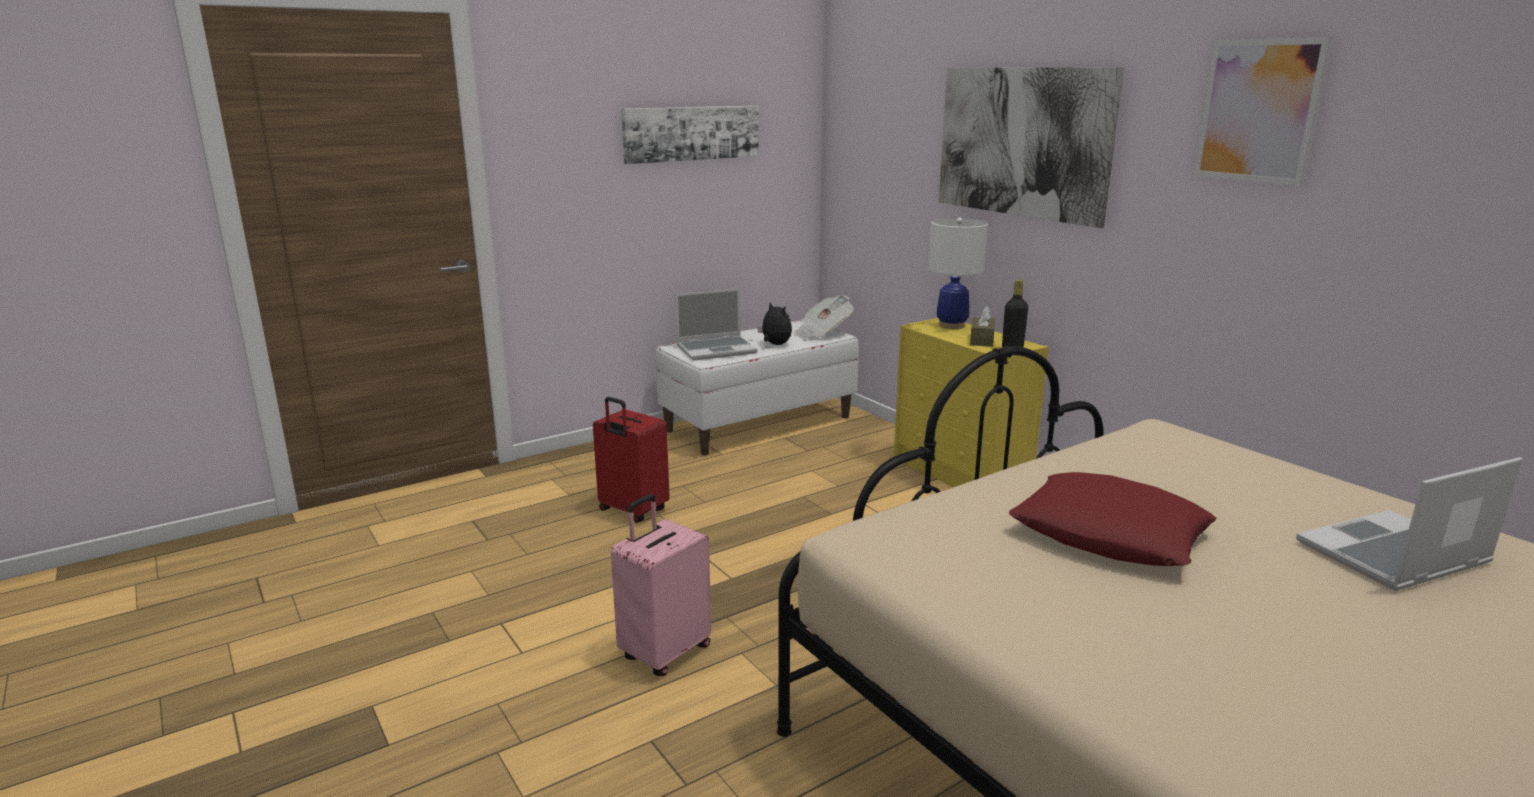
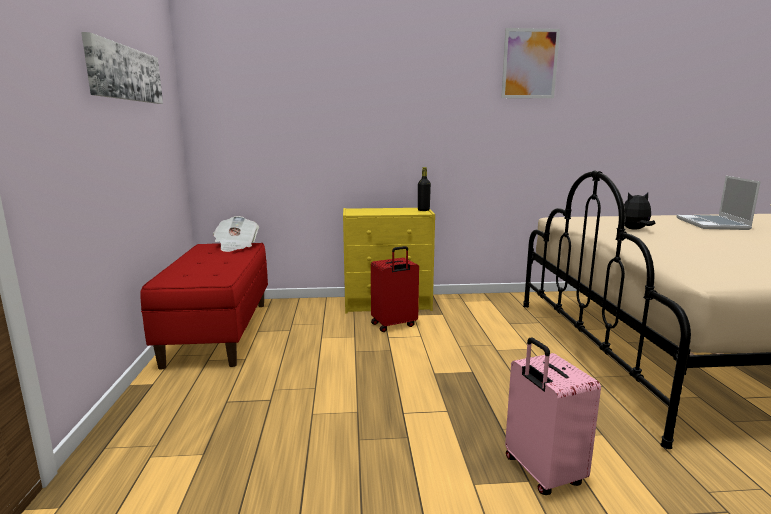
camera: 60 degrees left, 5 degrees down
red suitcase [593,397,670,523] -> red suitcase moved to [371,246,419,332]
white bench [655,320,859,455] -> red bench [140,243,268,370]
laptop [675,288,758,361] -> none
plush toy [757,302,792,345] -> plush toy moved to [624,192,655,230]
white table lamp [928,218,988,329] -> none
picture [939,67,1124,228] -> none
brown tissue box [970,306,995,347] -> none
red pillow [1009,472,1216,566] -> none

